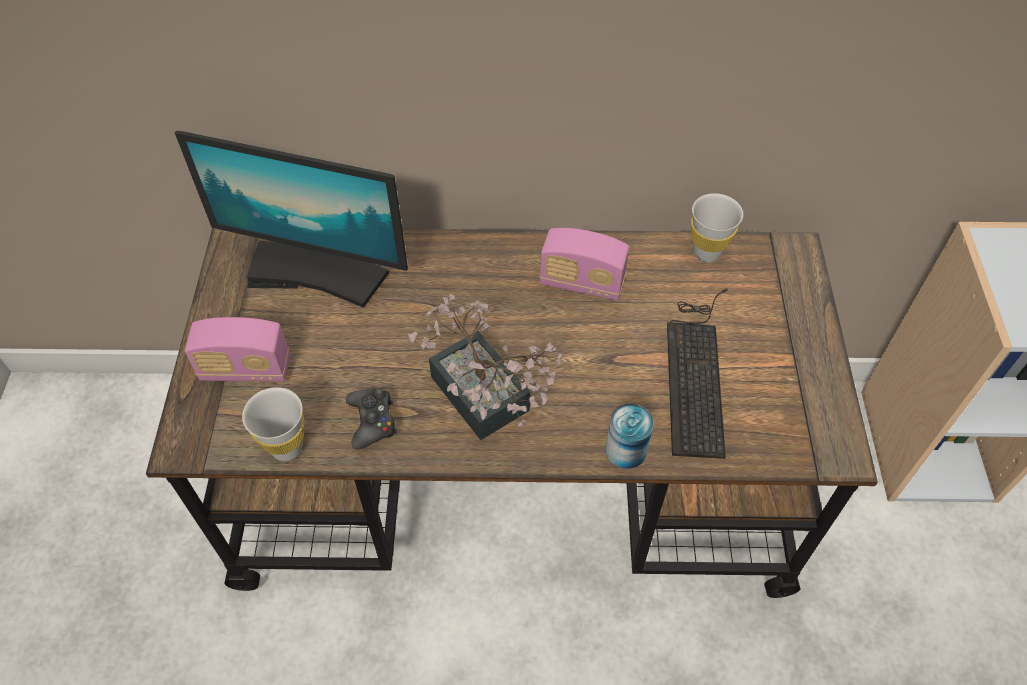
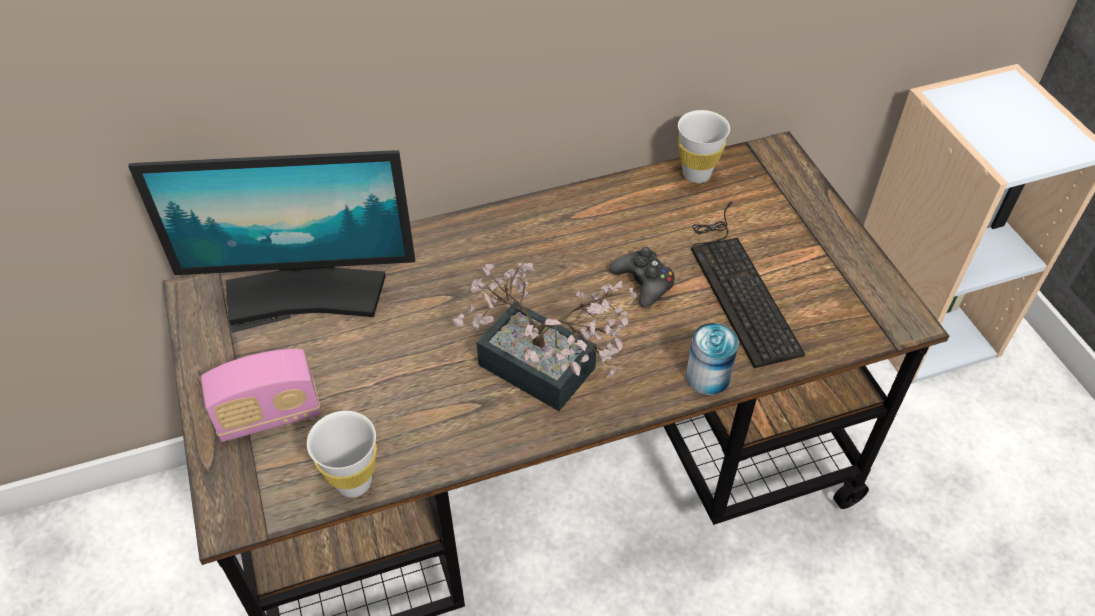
camera: 20 degrees left, 5 degrees down
black game controller [346,388,398,449] -> black game controller moved to [609,247,675,308]
radio [540,228,629,301] -> none

